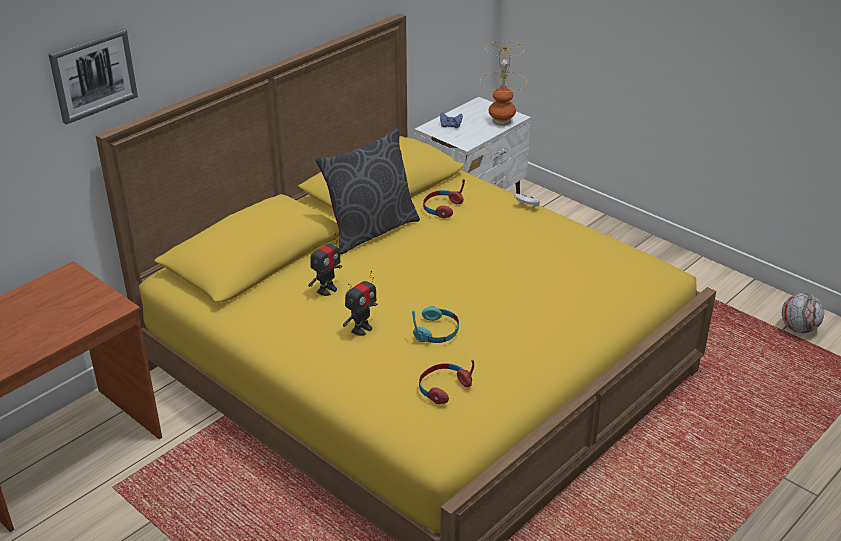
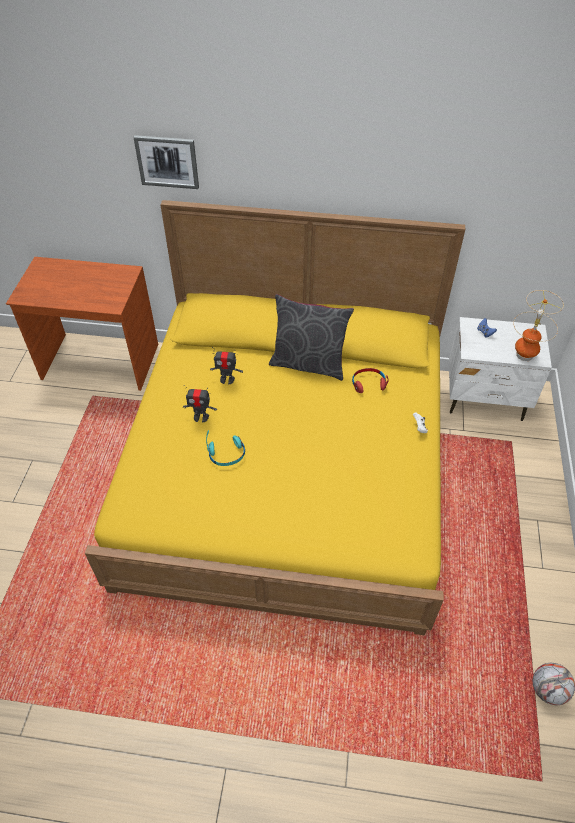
camera: 55 degrees right, 15 degrees up
red headphones [419,360,474,404] -> none

